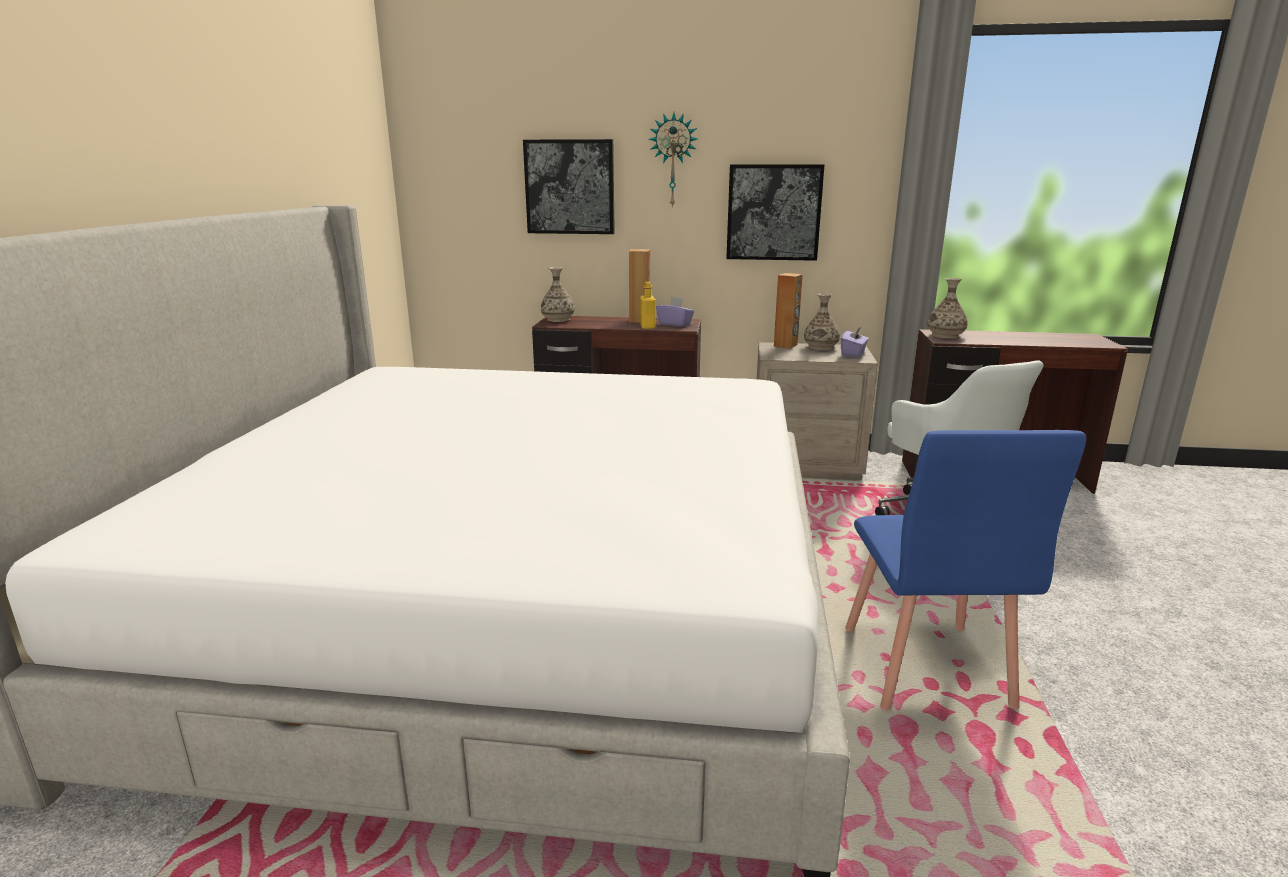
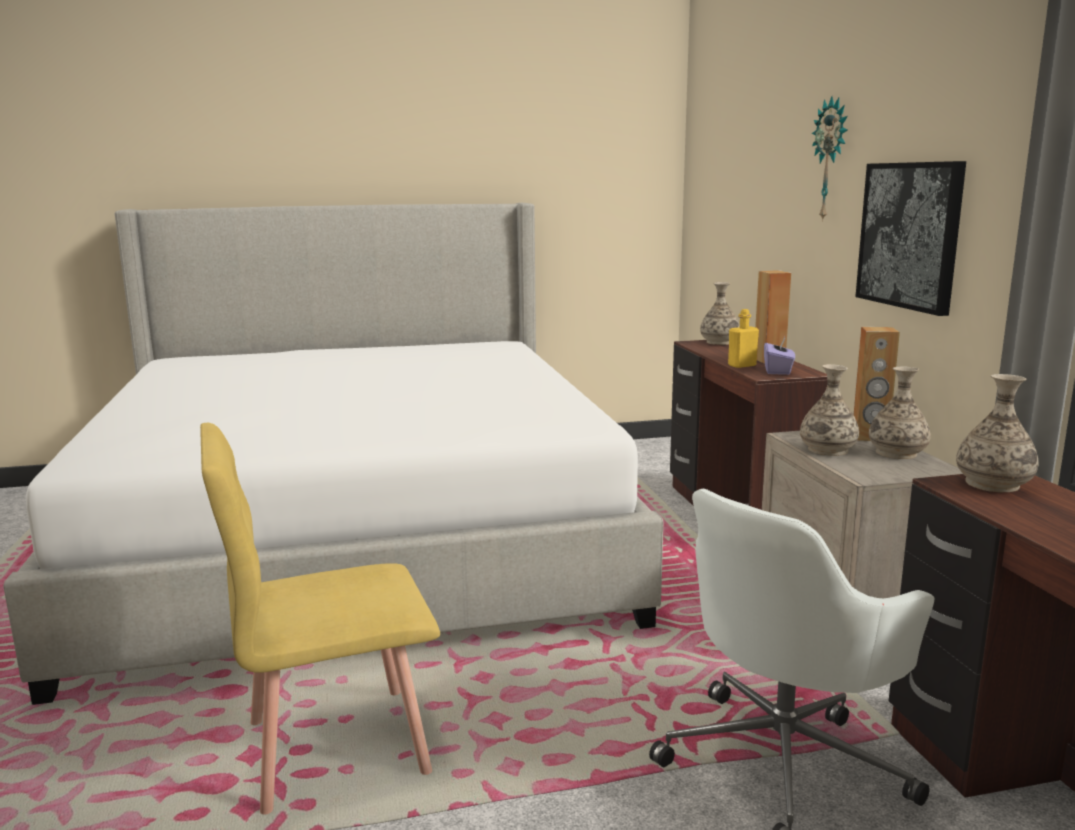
camera: 70 degrees right, 5 degrees down
picture [523,139,615,234] -> none
purple tissue box [841,326,869,357] -> none
blue chair [845,430,1086,710] -> yellow chair [200,423,440,815]
none -> vase [800,364,859,456]

